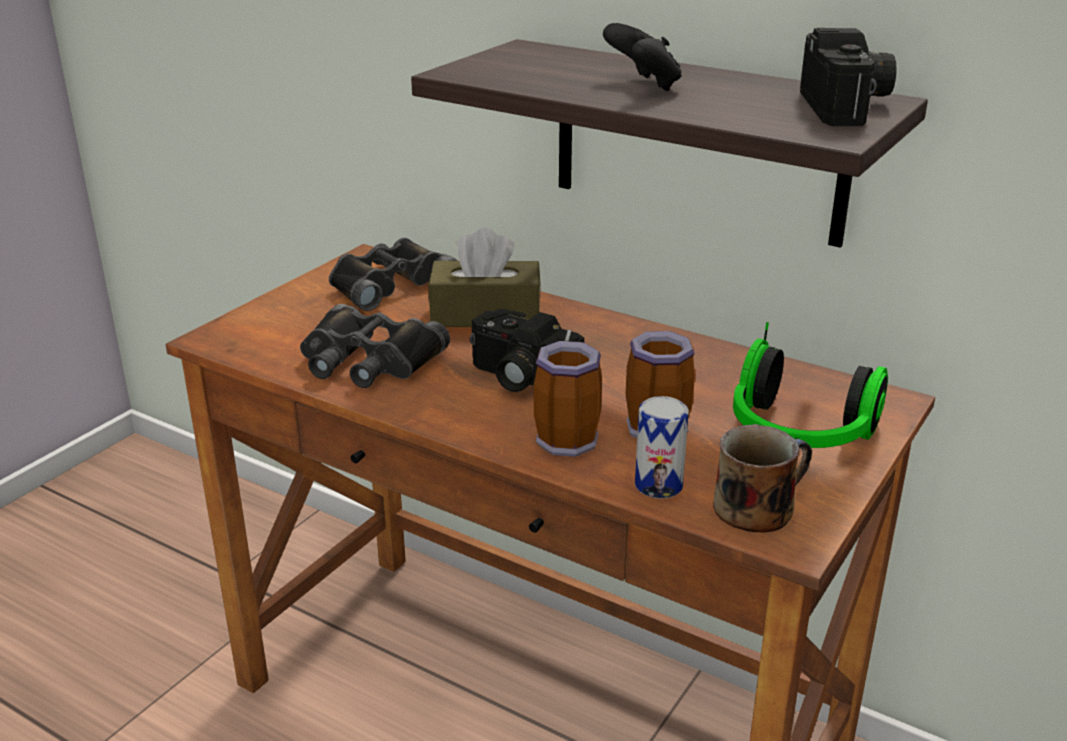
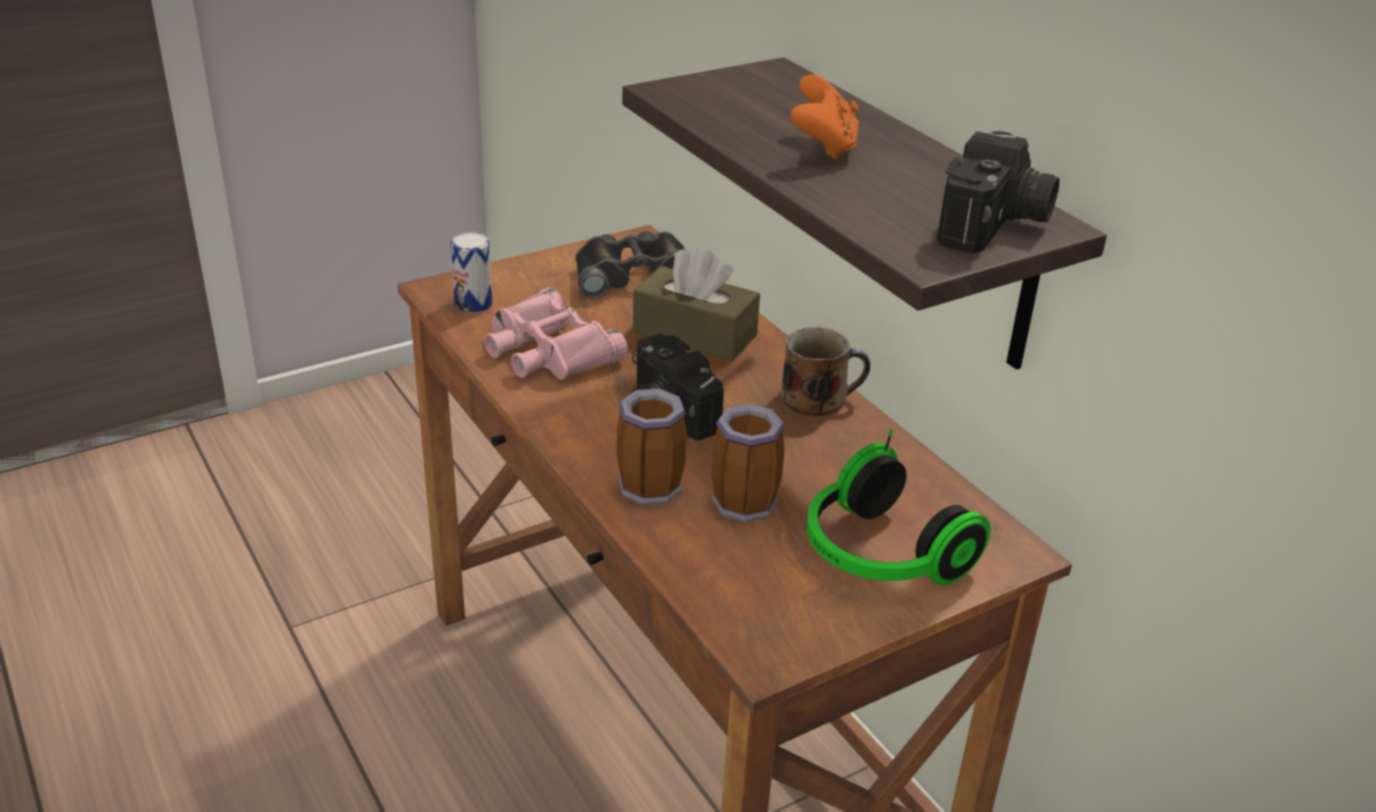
camera: 25 degrees right, 5 degrees up
black binoculars [300,304,450,388] -> pink binoculars [484,287,628,379]
black game controller [603,23,682,91] -> orange game controller [790,74,859,160]
can [635,396,689,499] -> can moved to [450,232,492,313]
mug [713,424,812,532] -> mug moved to [781,327,870,416]

